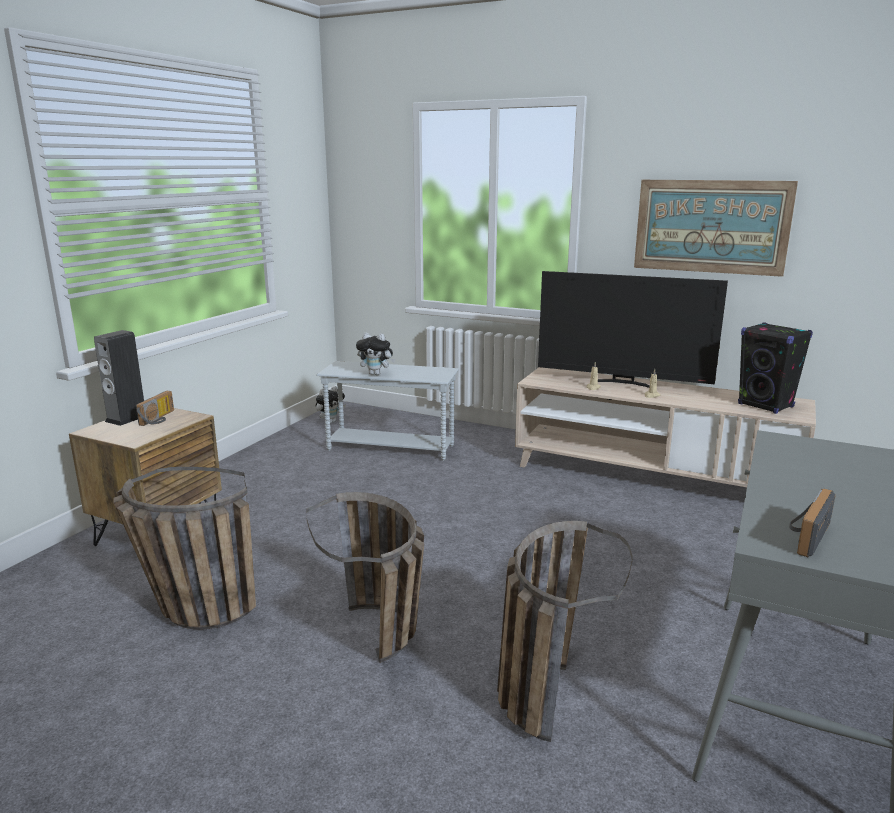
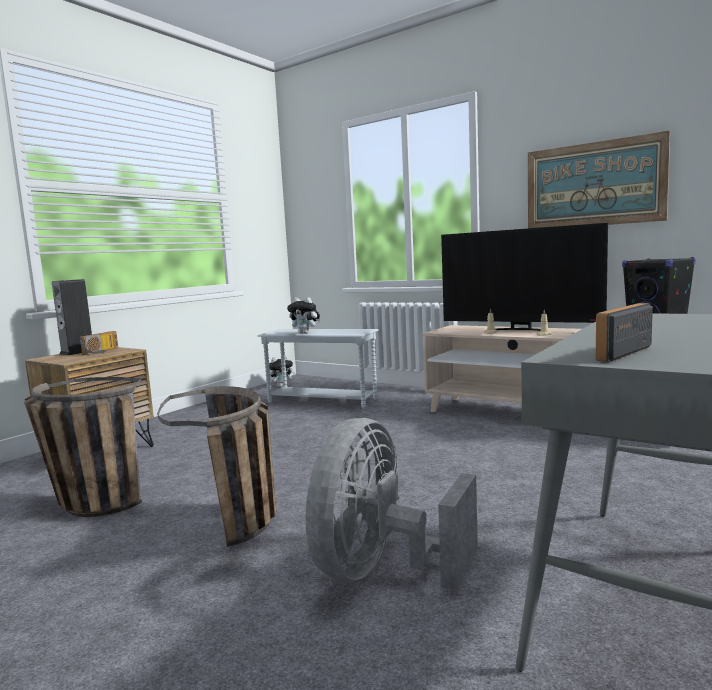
camera: 10 degrees right, 10 degrees down
basket [497,521,633,742] -> grey fan [306,418,478,590]

